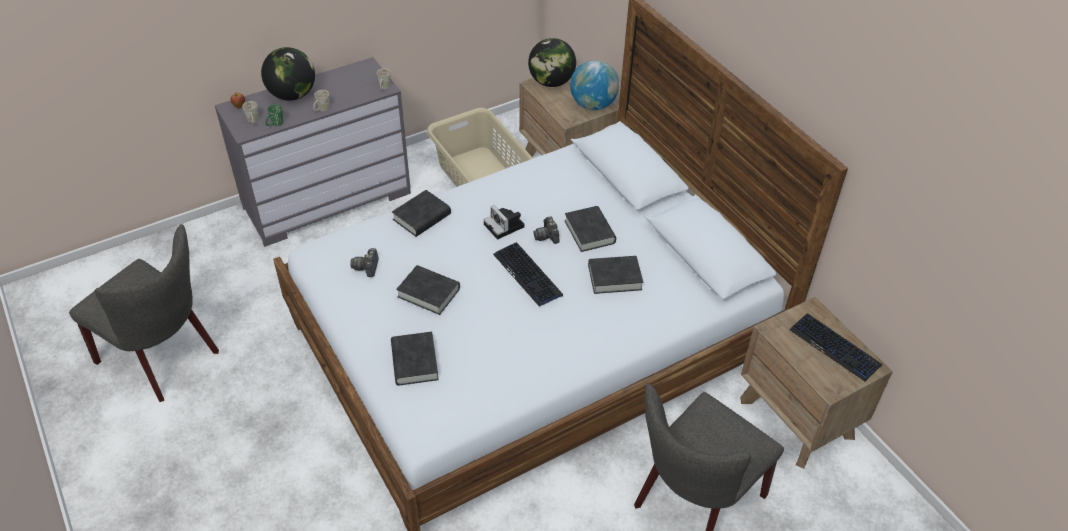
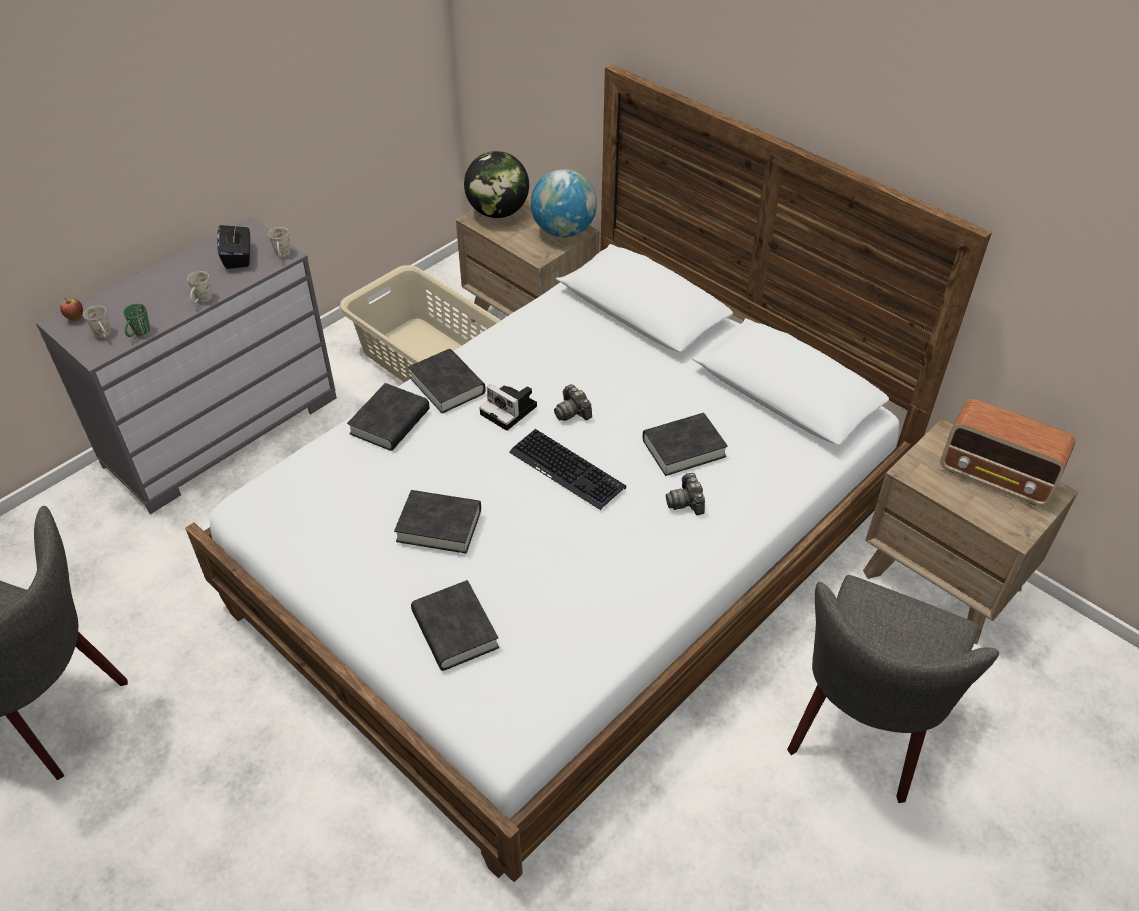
camera: 15 degrees left, 0 degrees up
globe [261,47,315,101] -> none
camera [351,248,379,277] -> camera moved to [666,473,705,515]
black book [565,206,616,252] -> black book moved to [408,349,486,414]
keyboard [789,313,883,382] -> radio [940,399,1075,506]
none -> black tissue box [217,225,250,269]

